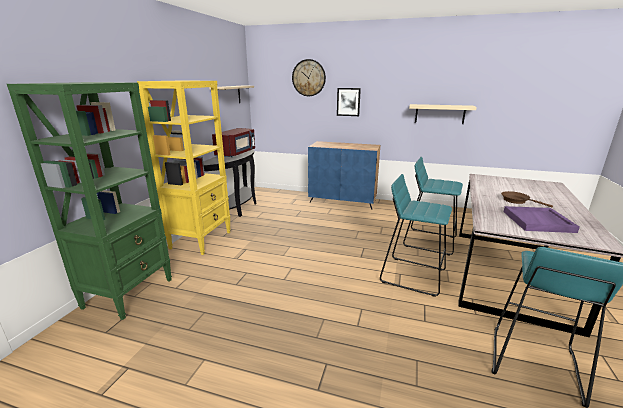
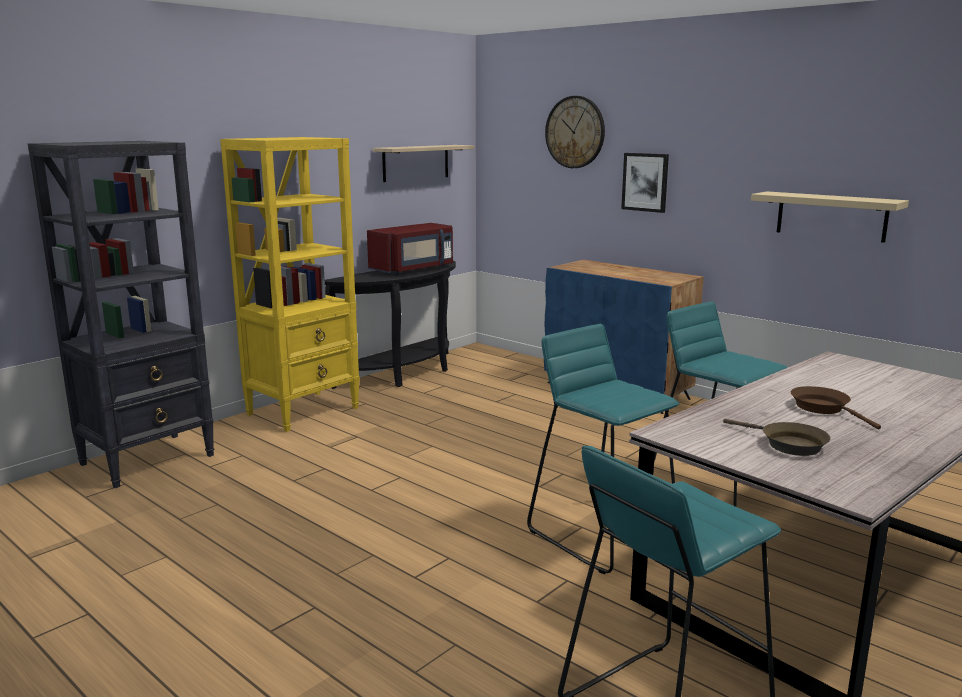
camera: 25 degrees right, 5 degrees down
green bookcase [7,82,172,320] -> black bookcase [28,141,215,488]
purple tray [504,206,580,233] -> brown frying pan [723,419,831,456]

